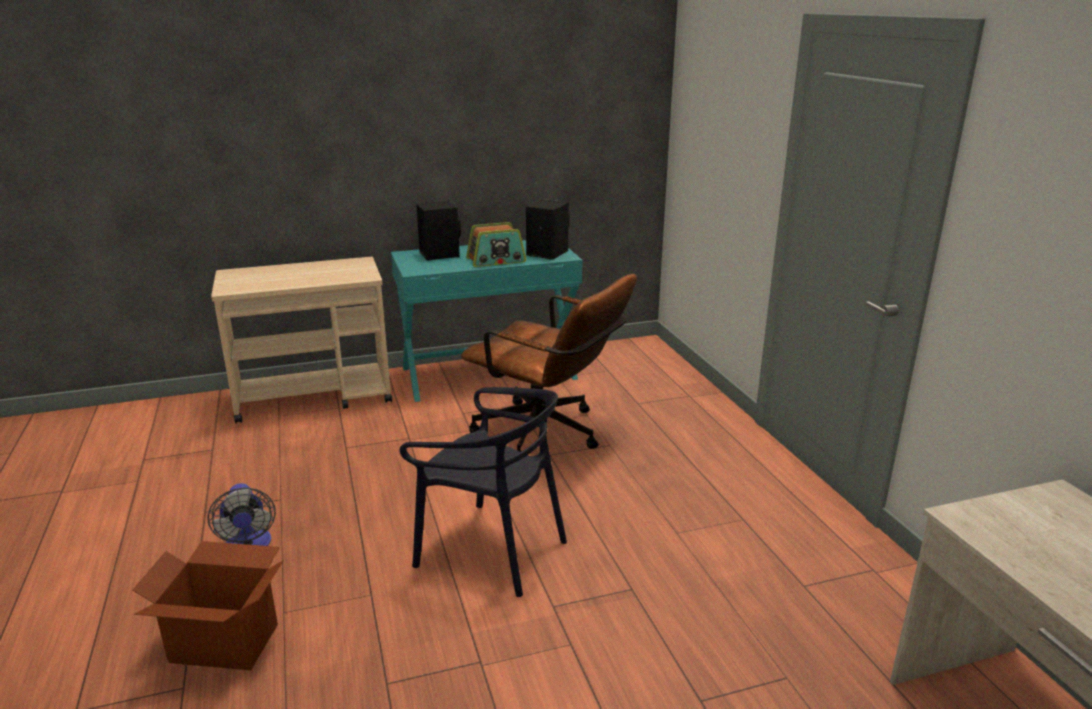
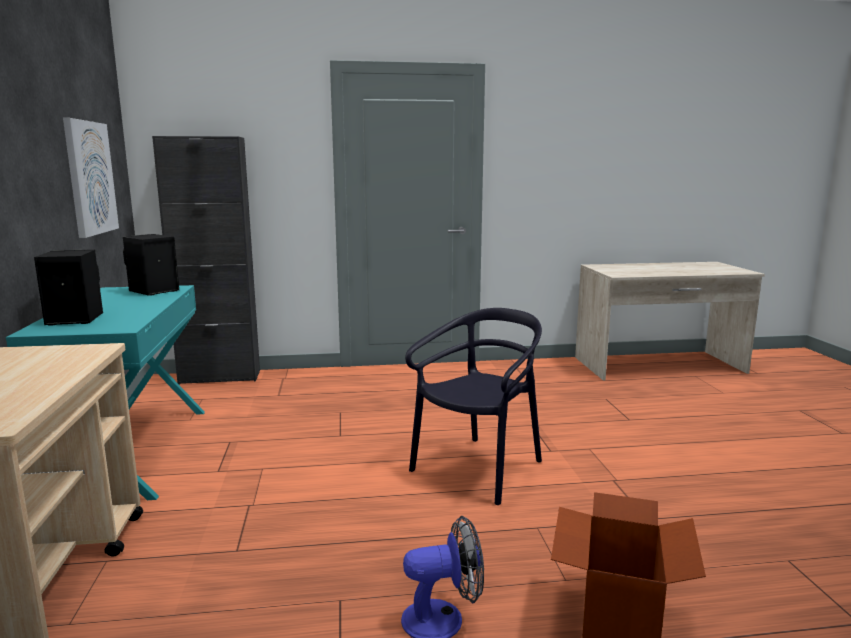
camera: 80 degrees left, 10 degrees down
brown office chair [461,274,637,452] -> none
radio [466,222,526,267] -> none
none -> picture [63,118,119,238]
none -> black cabinet [152,136,260,385]

